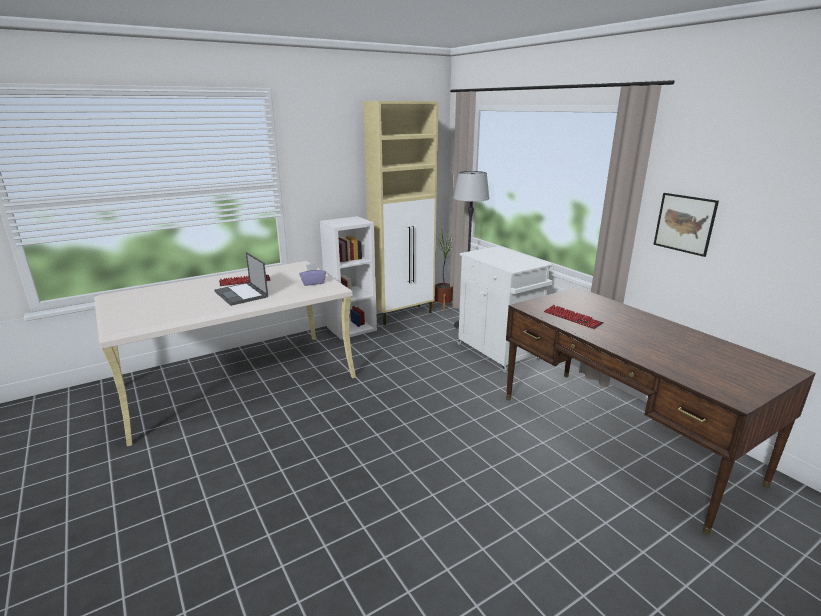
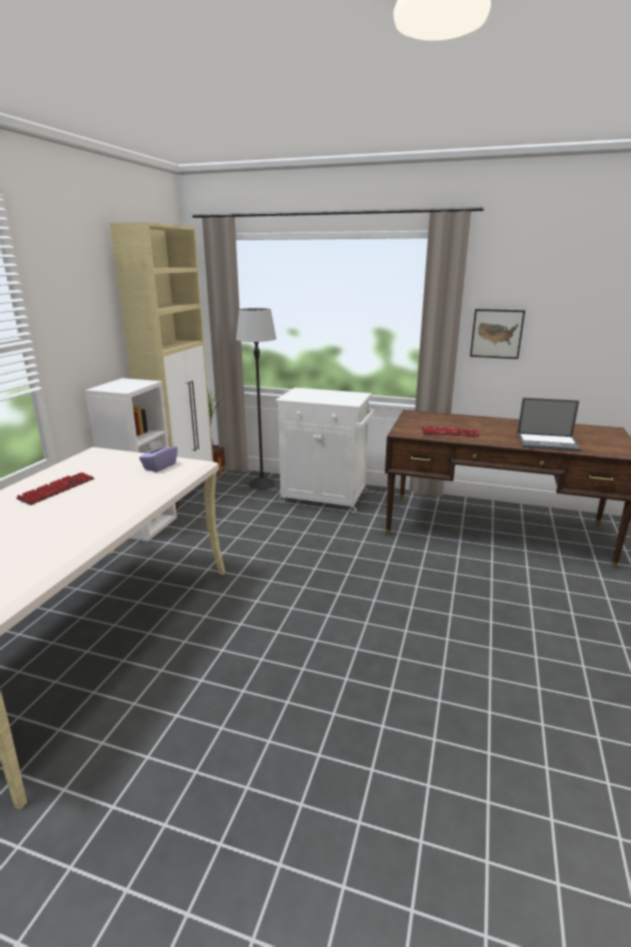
camera: 40 degrees left, 0 degrees up
laptop [214,252,268,306] -> laptop moved to [517,398,582,452]

